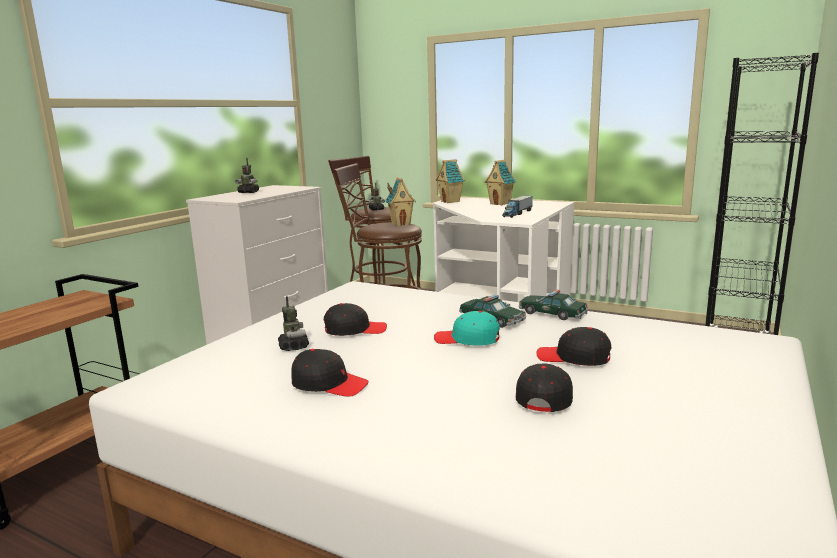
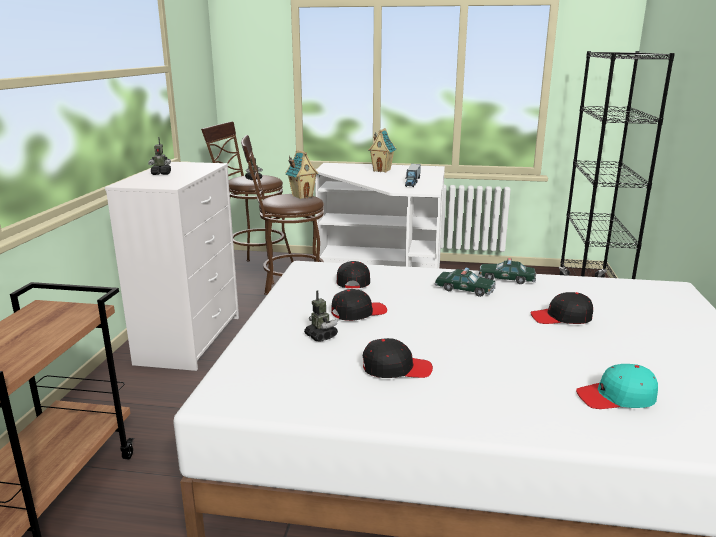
camera: 20 degrees left, 5 degrees up
turquoise cap [434,311,500,346] -> turquoise cap moved to [576,364,658,409]
toy house [436,159,465,203] -> none
black cap [516,363,573,412] -> black cap moved to [337,261,370,288]

